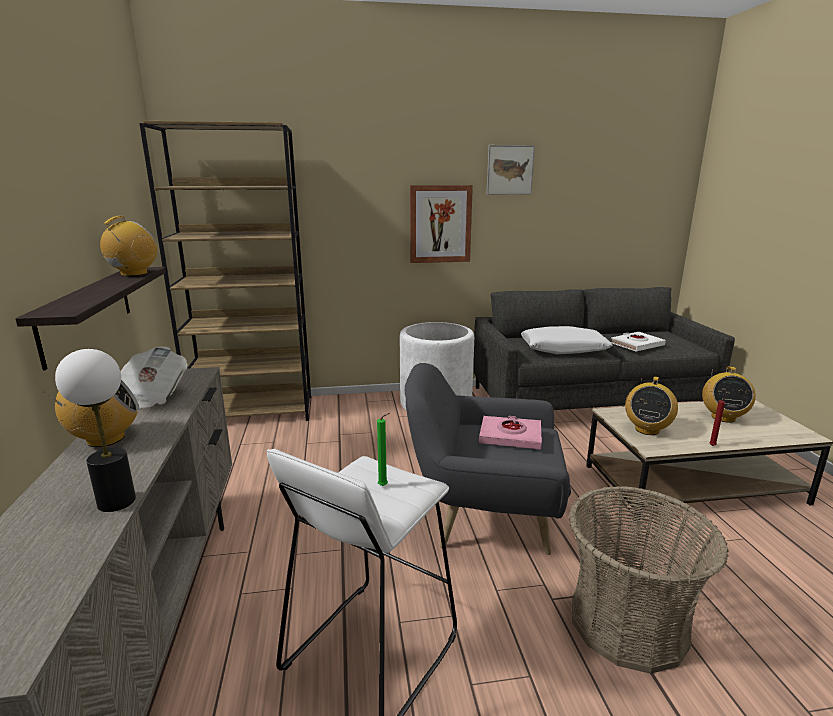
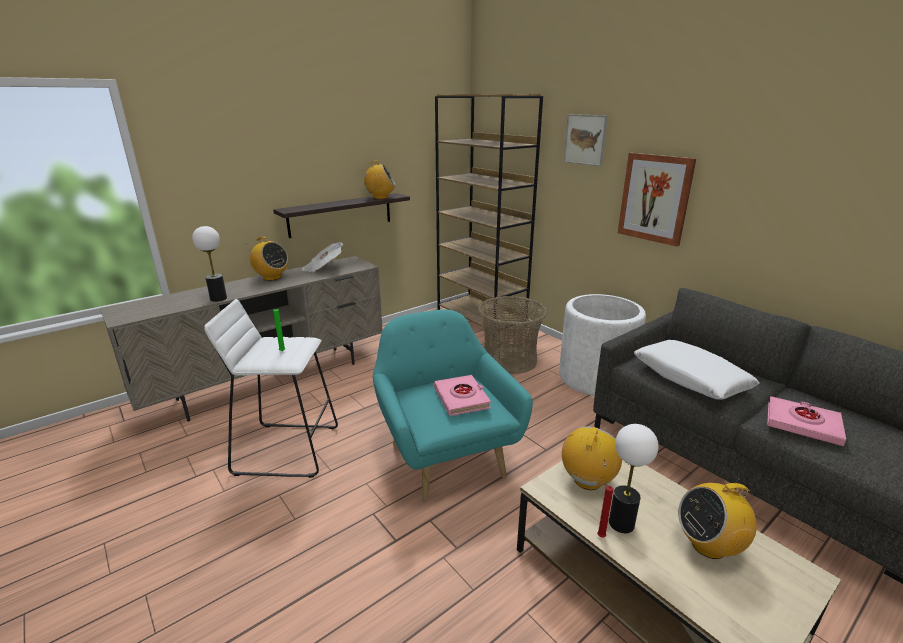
camera: 60 degrees right, 5 degrees up
grey armchair [405,363,571,555] -> turquoise armchair [373,309,533,501]
picture [487,145,535,195] -> picture moved to [564,114,608,167]
basket [569,486,729,674] -> basket moved to [478,296,548,374]
white book [611,332,666,352] -> pink book [767,396,846,446]
radio [625,376,678,435] -> radio turned 120 degrees clockwise [562,426,622,490]
none -> table lamp [609,424,659,533]

